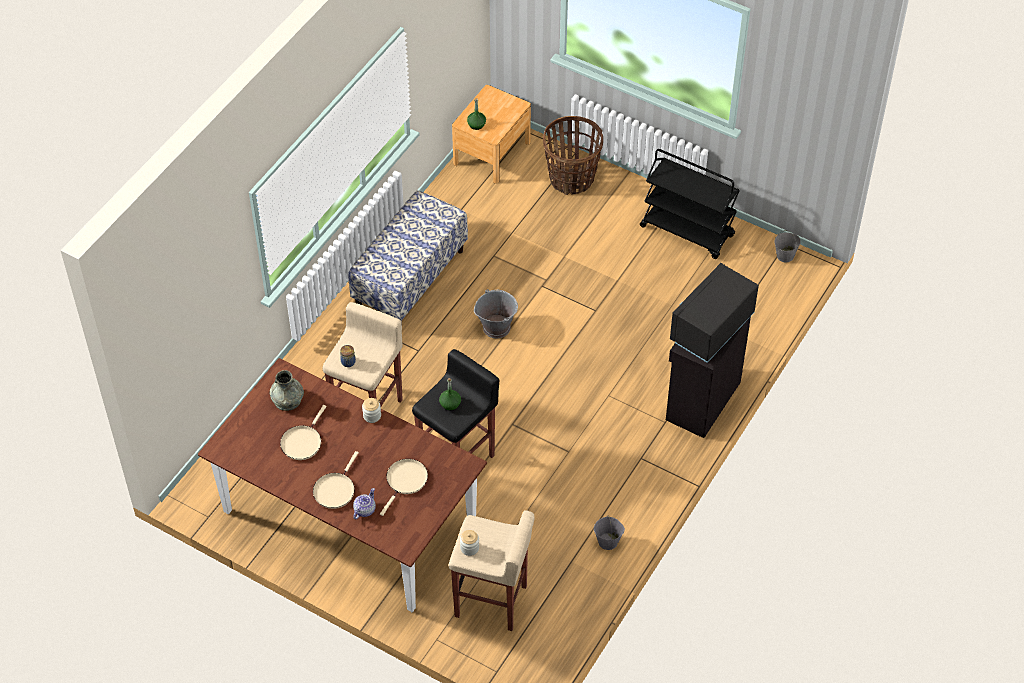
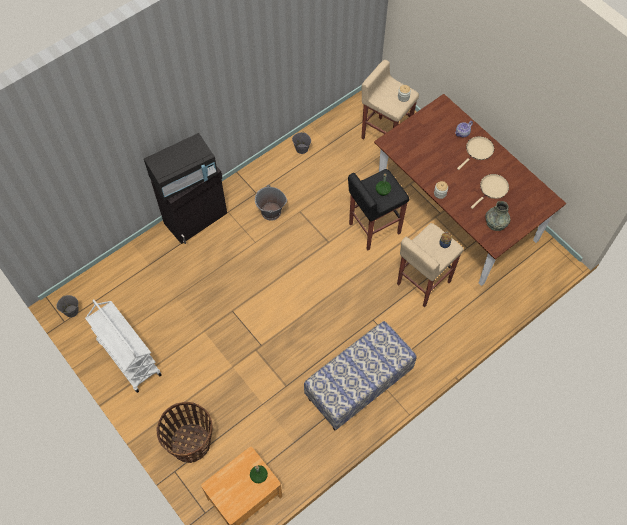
camera: 160 degrees left, 10 degrees up
beige frying pan [380,459,428,516] -> none
grey bucket [474,289,518,338] -> grey bucket moved to [255,185,287,221]
black cart [640,149,740,259] -> white cart [85,299,162,393]

